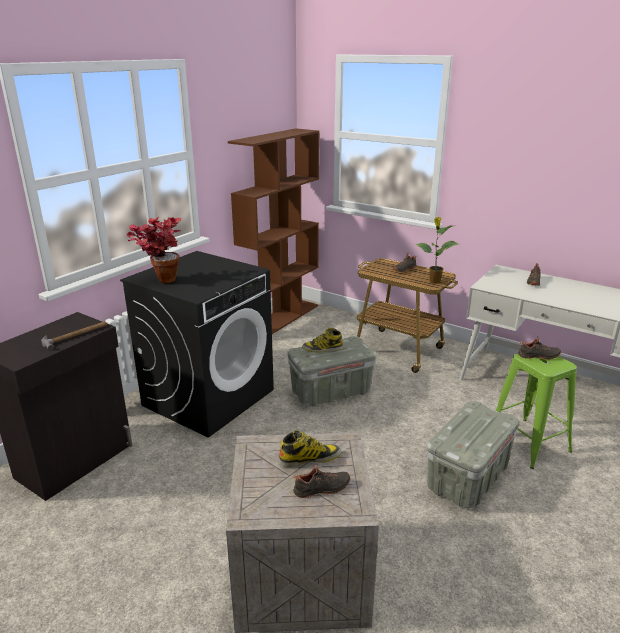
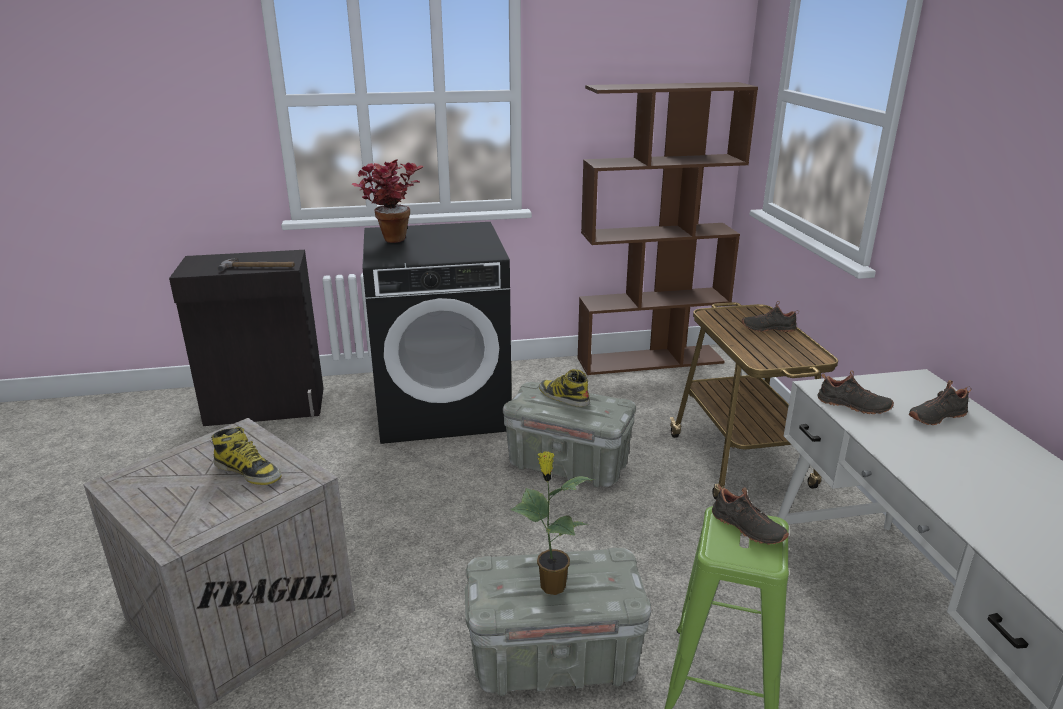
camera: 45 degrees right, 0 degrees up
black shoe [293,465,350,498] -> black shoe moved to [818,370,894,414]
potted plant [415,217,458,284] -> potted plant moved to [510,451,595,595]

